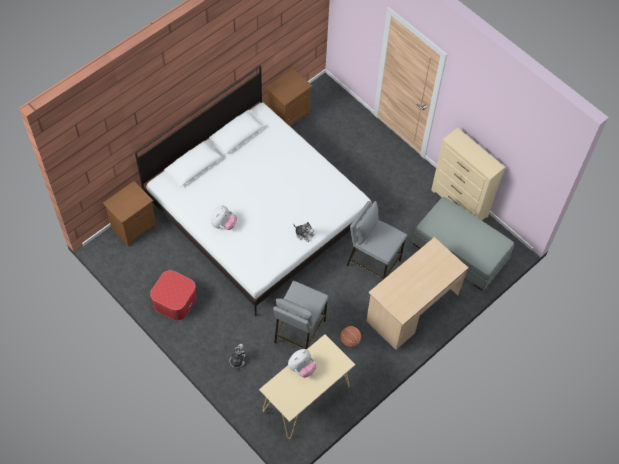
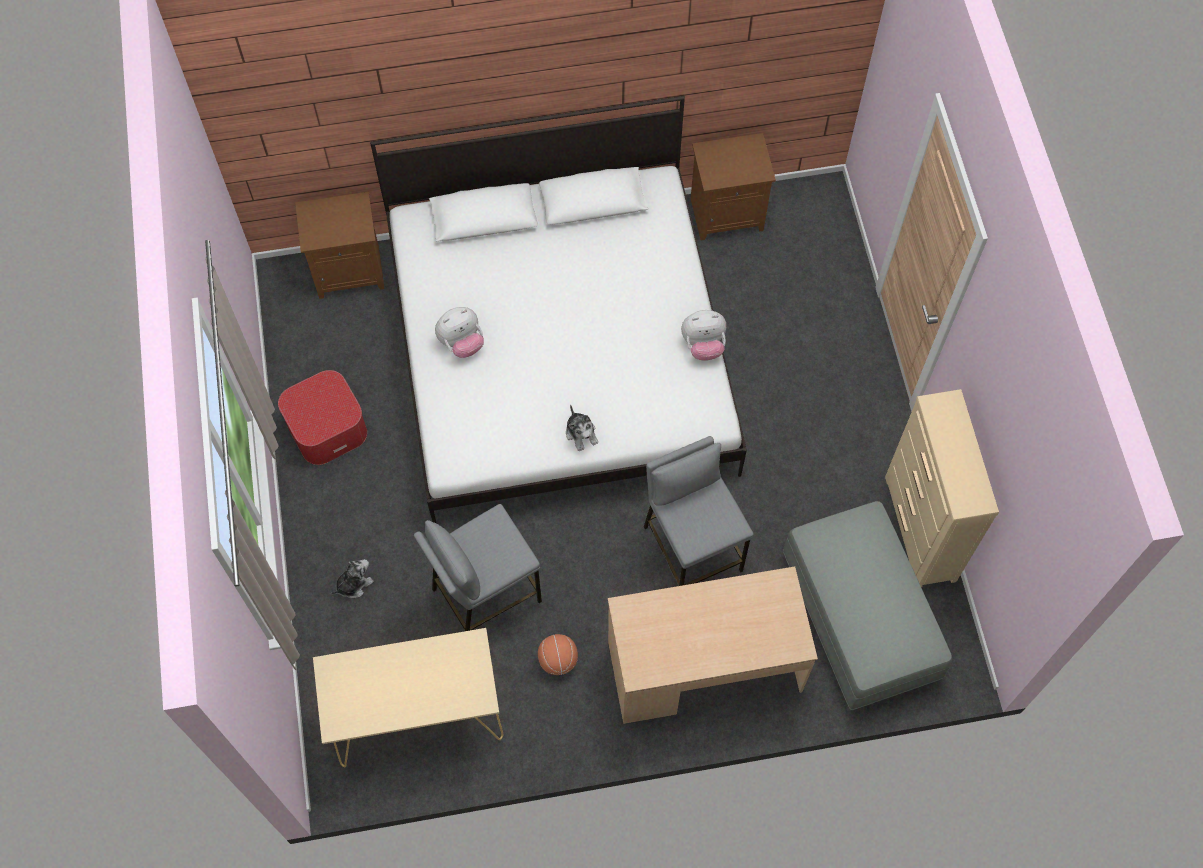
camera: 35 degrees right, 5 degrees up
plush toy [288,349,316,378] -> plush toy moved to [681,310,726,361]

